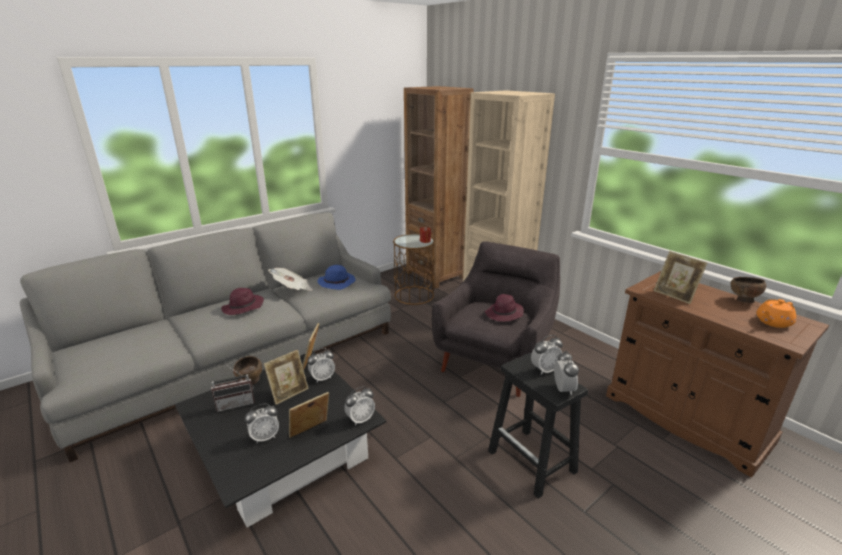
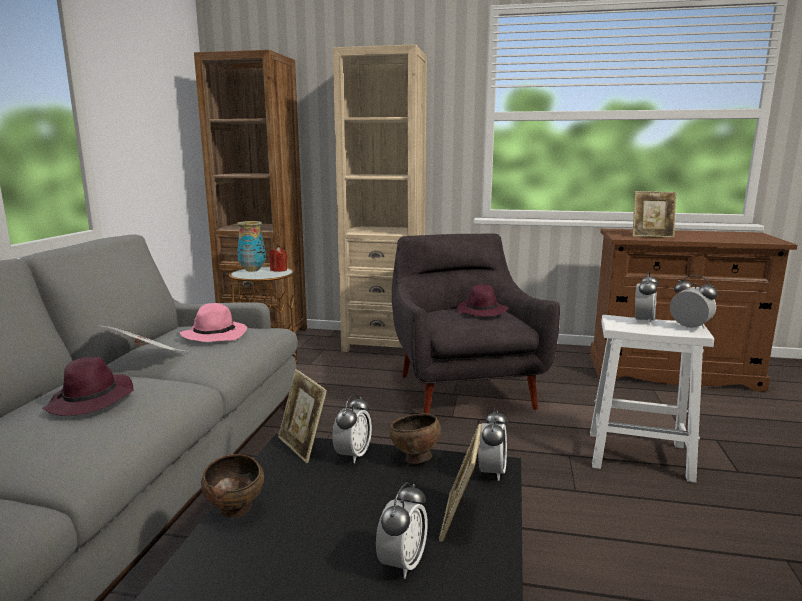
camera: 40 degrees left, 10 degrees down
radio [211,364,255,412] -> none
picture frame [264,350,309,405] -> none
blue hat [317,265,356,290] -> pink hat [180,303,247,342]
black stool [488,353,588,499] -> white stool [590,315,714,483]
brown bowl [730,277,766,303] -> brown bowl moved to [390,413,441,464]
orange teapot [756,299,796,328] -> none
none -> vase [237,221,266,272]

